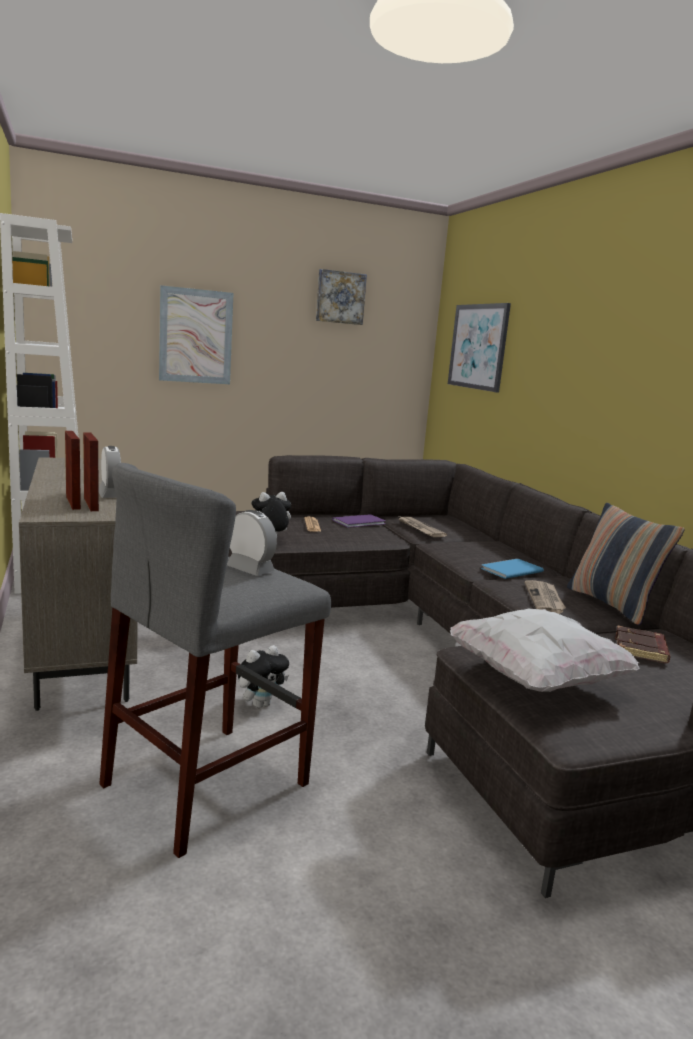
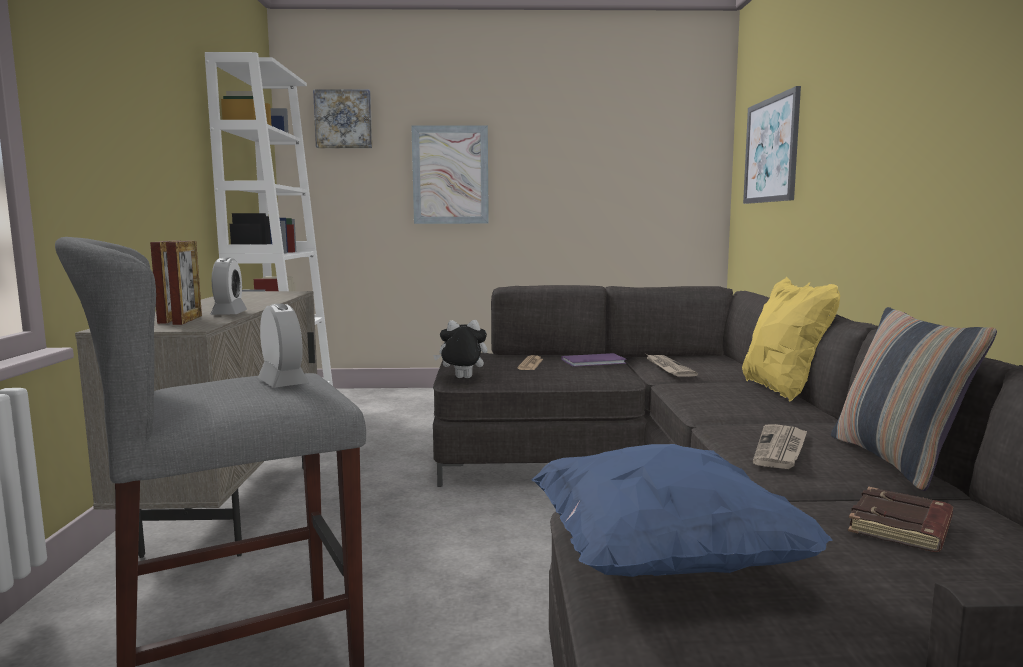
camera: 20 degrees right, 5 degrees down
plush toy [238,645,289,708] -> none
picture [316,269,367,325] -> picture moved to [313,89,372,148]
white pillow [450,609,640,692] -> blue pillow [532,444,833,577]
blue book [481,559,544,579] -> none
none -> yellow pillow [742,277,840,401]

